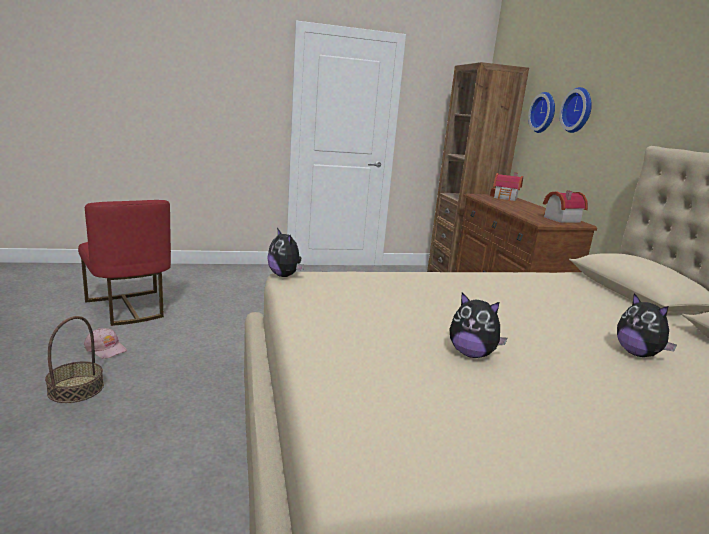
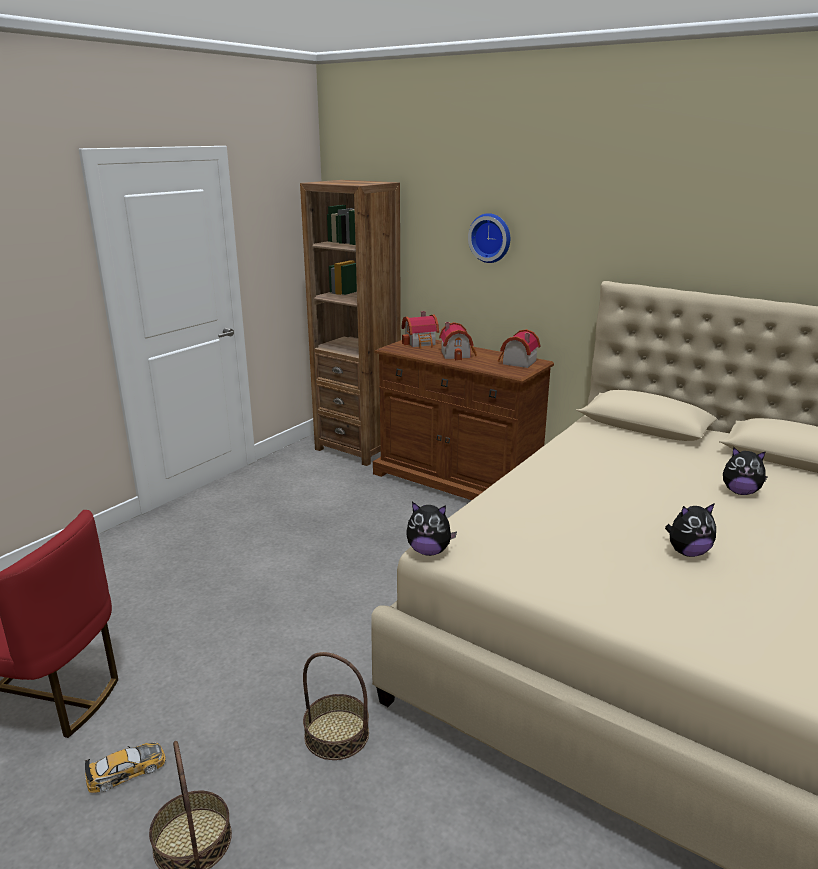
camera: 40 degrees left, 5 degrees up
pink cap [84,328,127,359] -> toy car [85,742,166,793]
wall clock [528,92,555,133] -> none
none -> basket [303,652,369,760]
none -> toy house [439,322,477,360]

